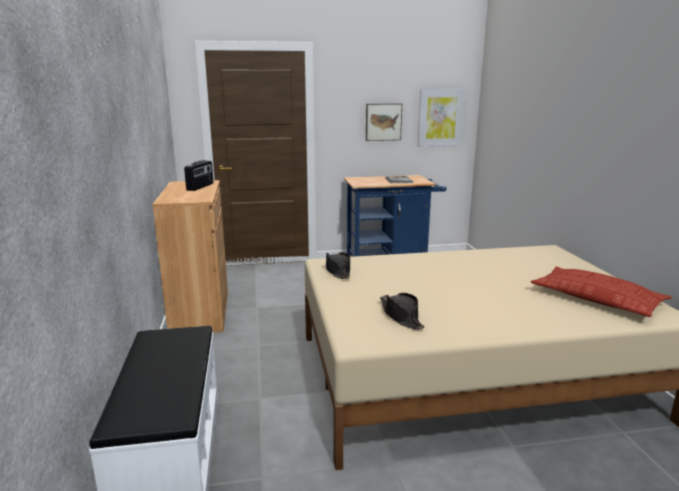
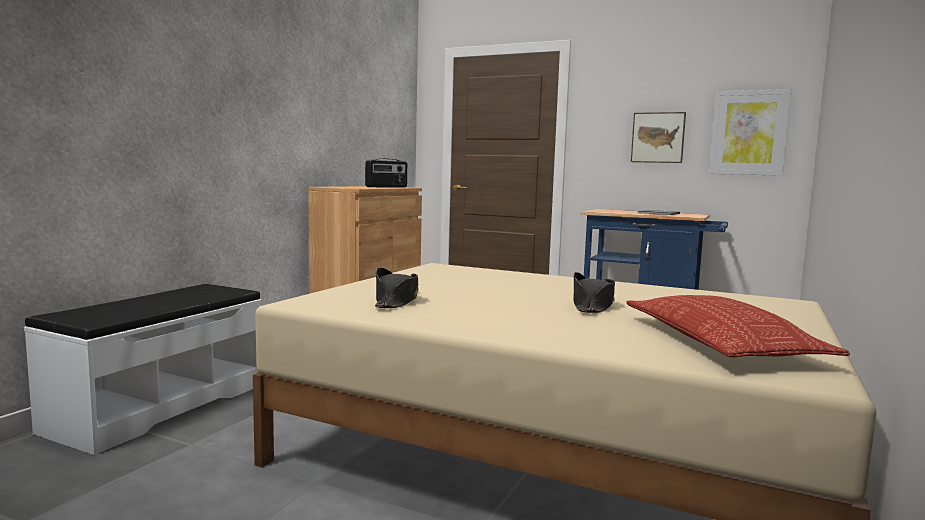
camera: 35 degrees right, 10 degrees down
black hat [326,252,350,279] -> black hat moved to [574,272,615,313]

